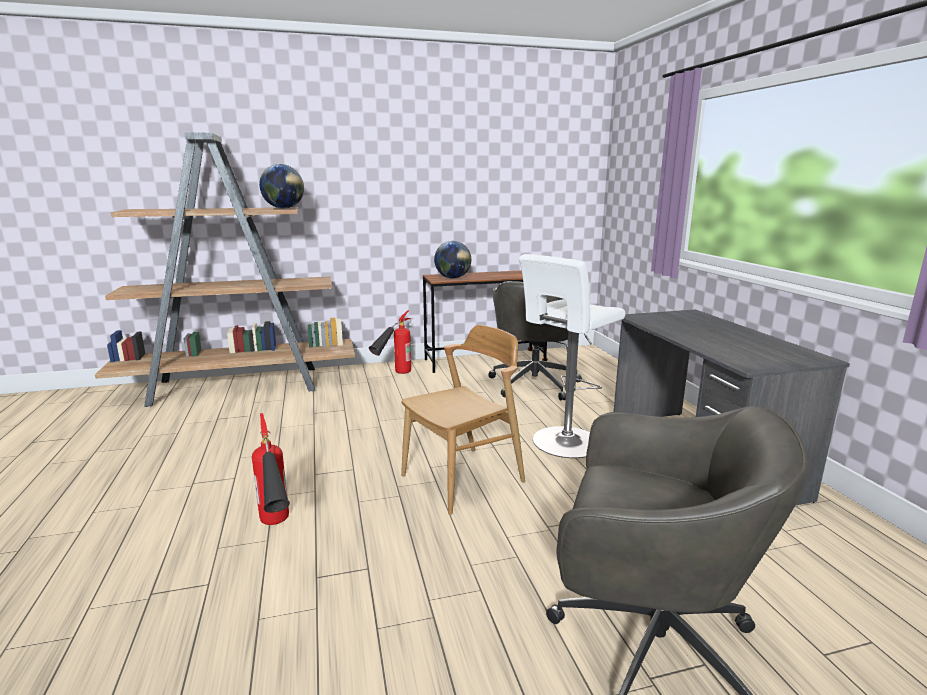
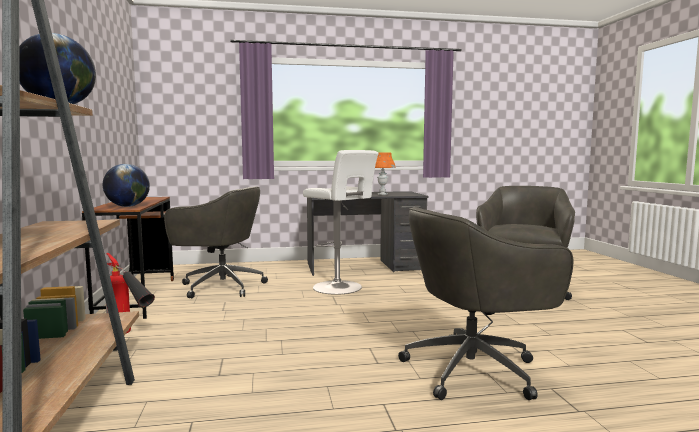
camera: 85 degrees left, 10 degrees down
fire extinguisher [252,413,290,525] -> grey office chair [398,207,573,400]
brown chair [401,325,525,515] -> none
none -> orange table lamp [375,153,395,195]

